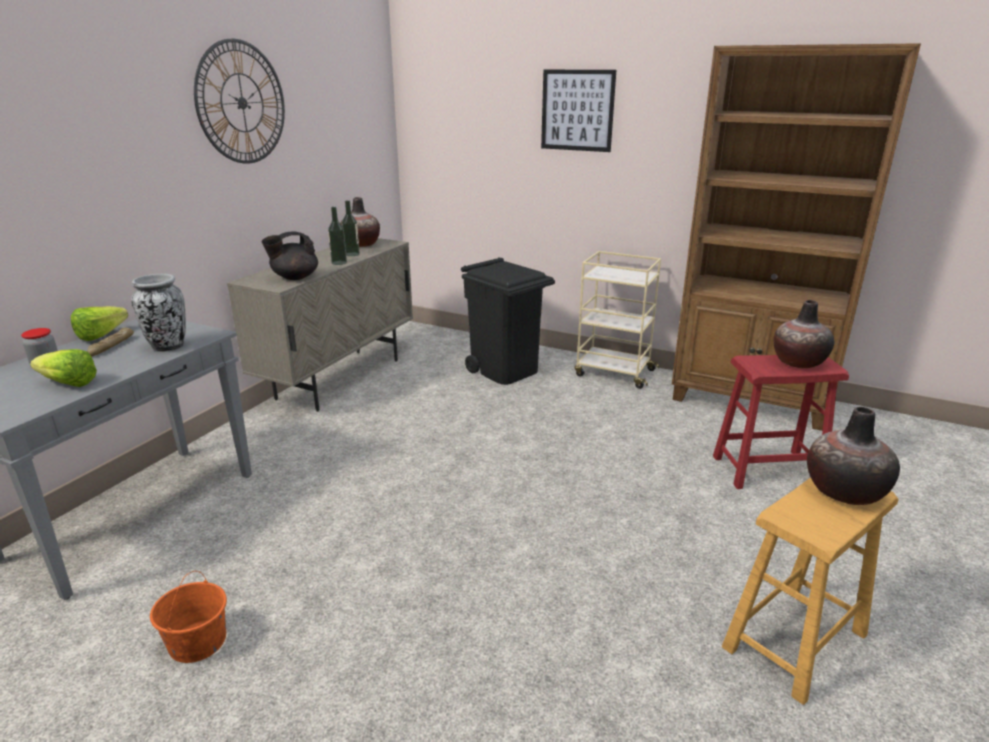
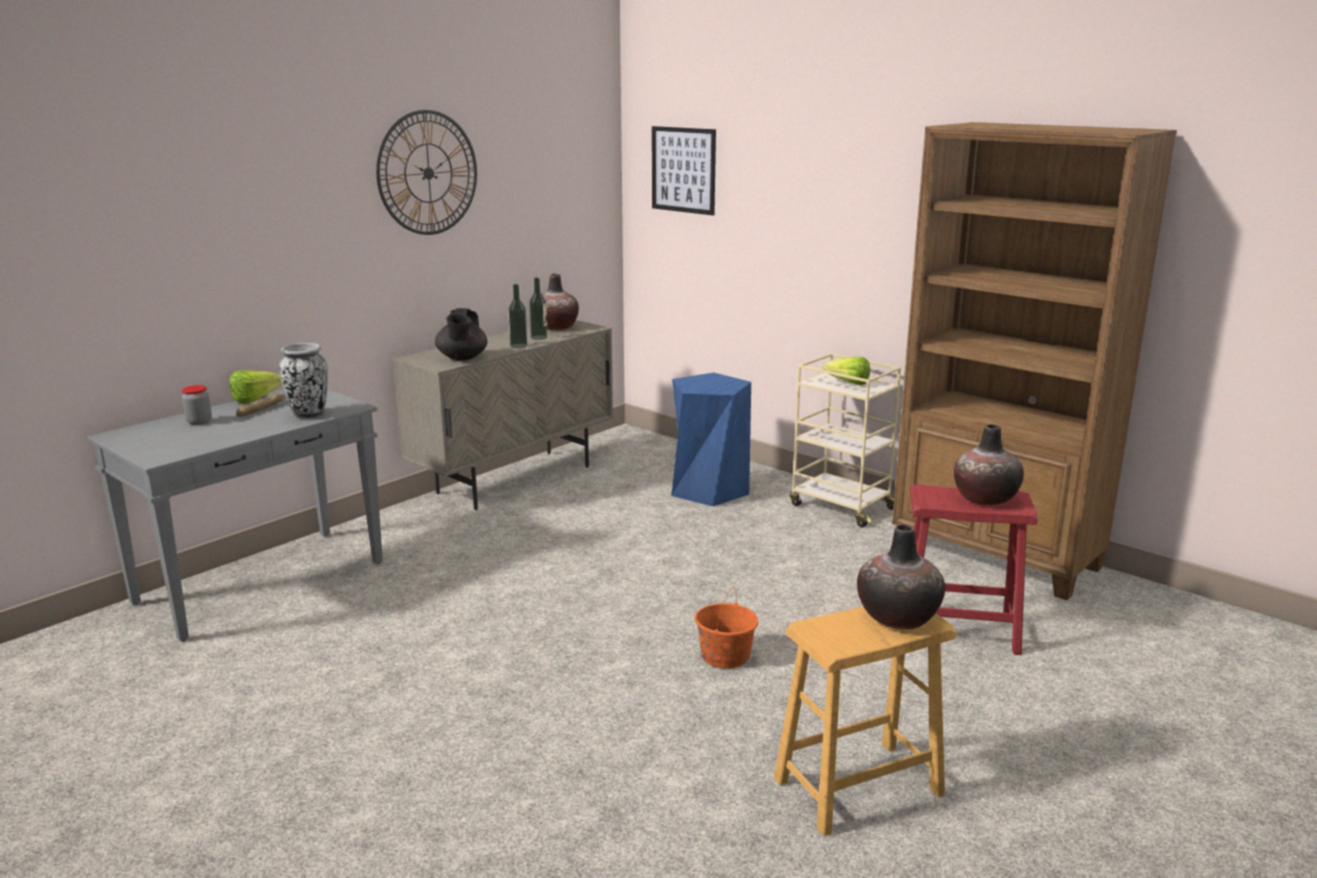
camera: 15 degrees right, 5 degrees down
lettuce [30,349,97,387] -> lettuce moved to [824,357,870,385]
orange bucket [150,571,227,663] -> orange bucket moved to [695,587,758,669]
black teapot [262,231,318,280] -> black teapot turned 75 degrees counterclockwise [435,308,488,360]
black trash can [461,257,555,385] -> blue stool [671,372,751,506]
picture [541,70,616,152] -> picture moved to [652,126,716,215]

